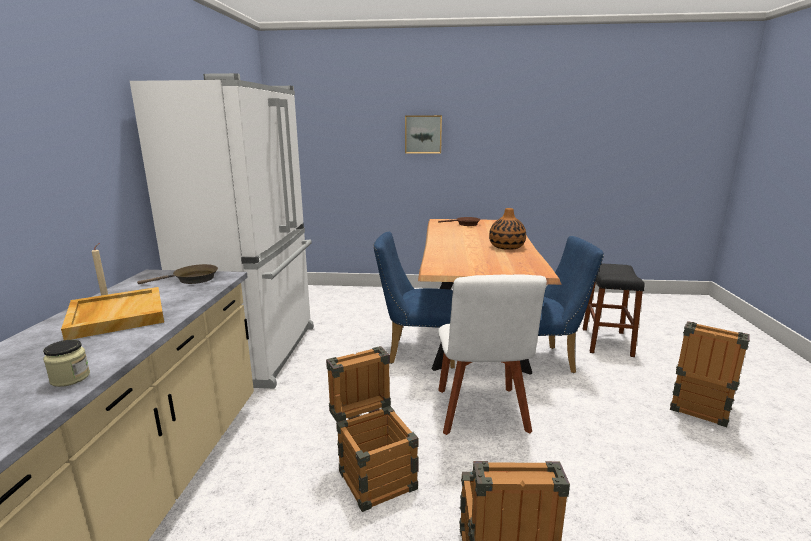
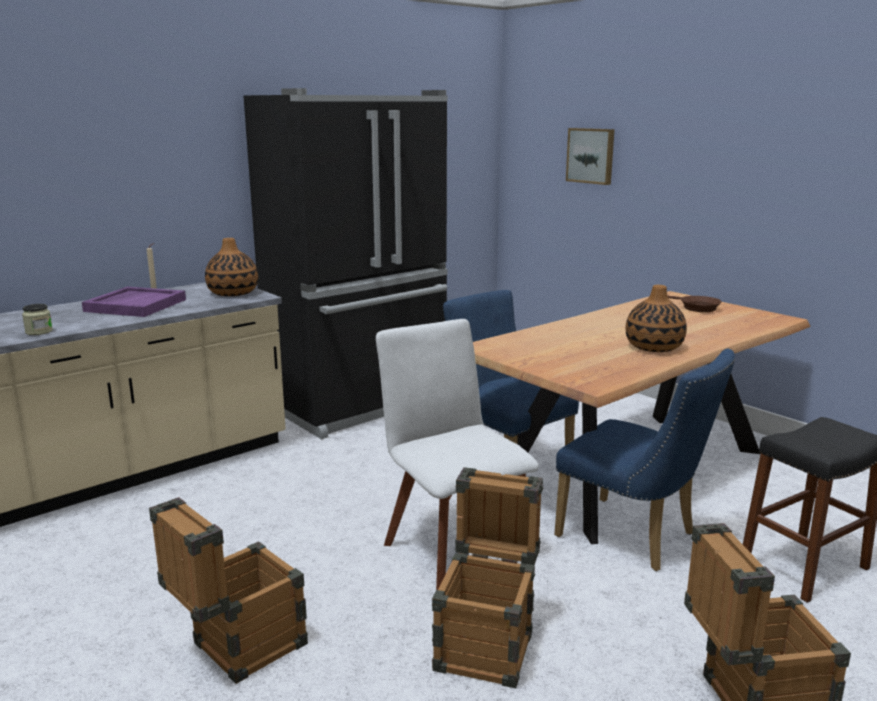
camera: 45 degrees right, 0 degrees up
beige tray [61,287,164,340] -> purple tray [82,287,186,317]
white fridge [130,73,314,389] -> black fridge [243,88,448,439]
brown frying pan [137,264,218,284] -> vase [205,238,258,296]
crate [326,346,419,512] -> crate moved to [432,467,543,688]
picture [405,115,442,154] -> picture moved to [566,128,614,185]
white chair [438,275,547,435] -> white chair turned 105 degrees clockwise [376,319,539,590]

